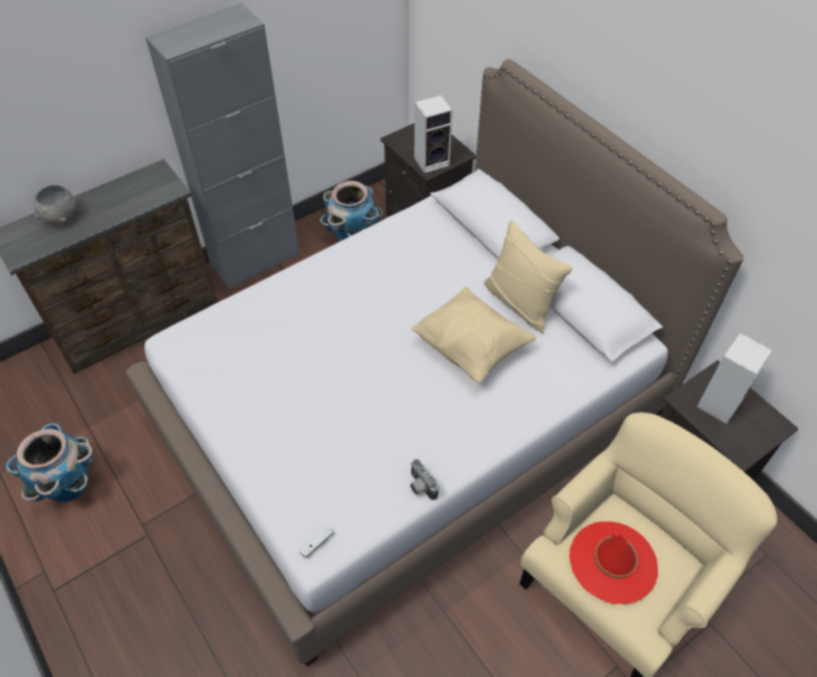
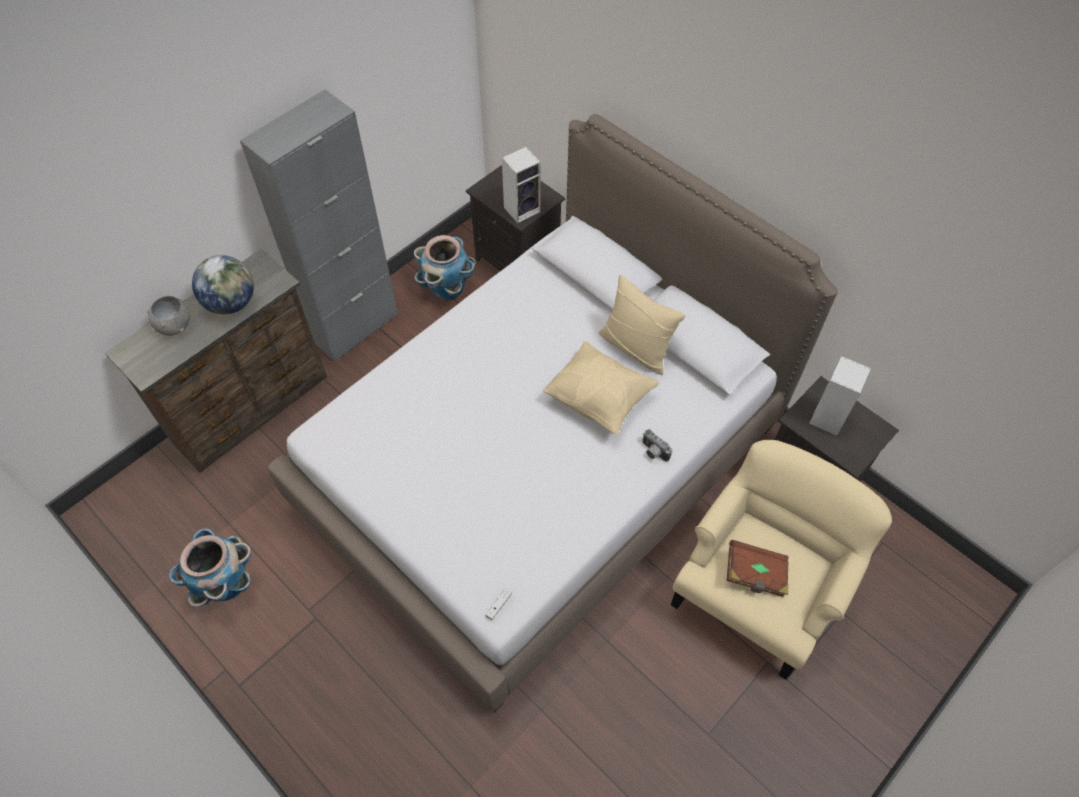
camera: 10 degrees left, 5 degrees up
camera [410,459,439,500] -> camera moved to [642,429,672,462]
red hat [569,521,658,604] -> brown book [727,540,788,597]
none -> globe [192,255,254,314]

